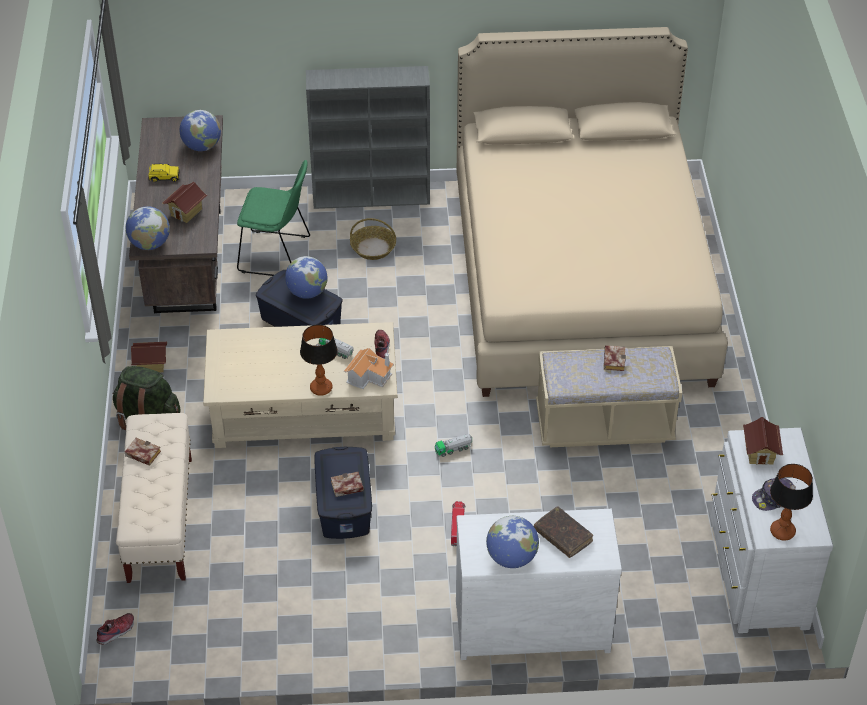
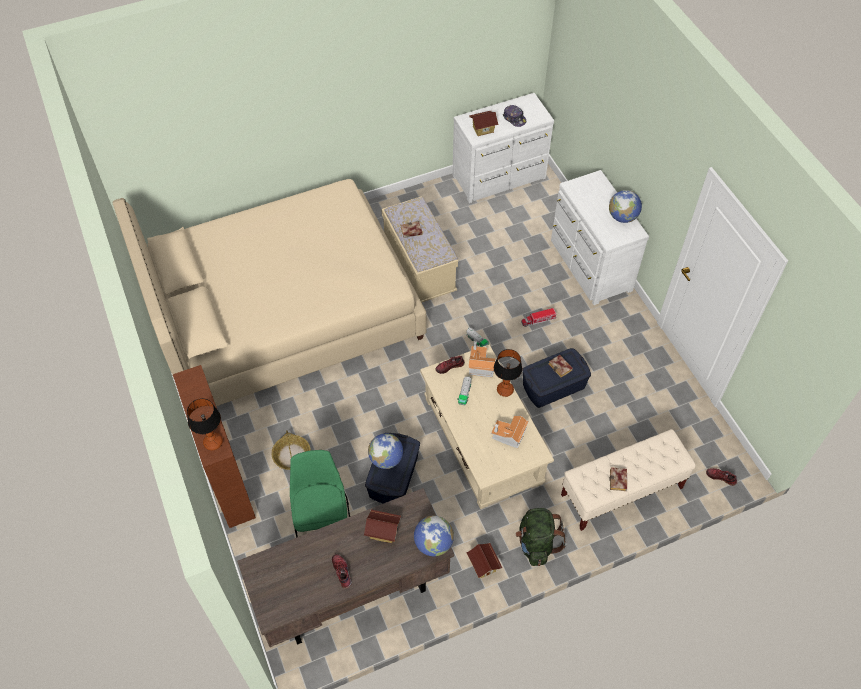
camera: 110 degrees left, 10 degrees up
yellow toy car [148,164,180,182] -> shoe [332,554,352,588]
globe [179,110,221,151] -> none
grey bookcase [306,66,430,209] -> brown bookcase [173,365,256,528]
brown book [534,506,593,558] -> none
table lamp [770,464,813,541] -> table lamp moved to [187,398,223,450]
none -> toy house [491,416,529,448]

